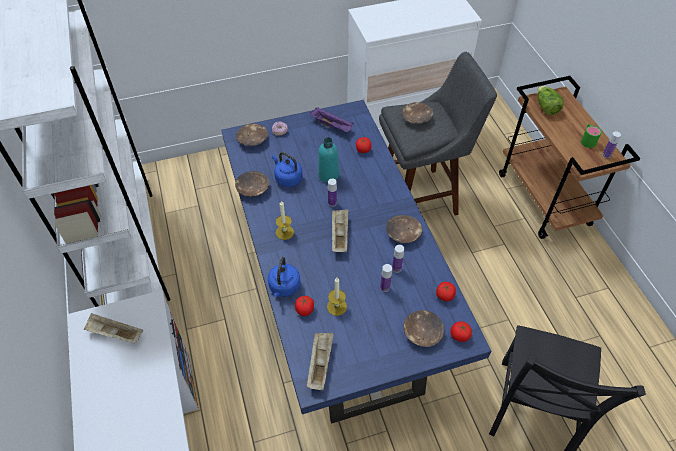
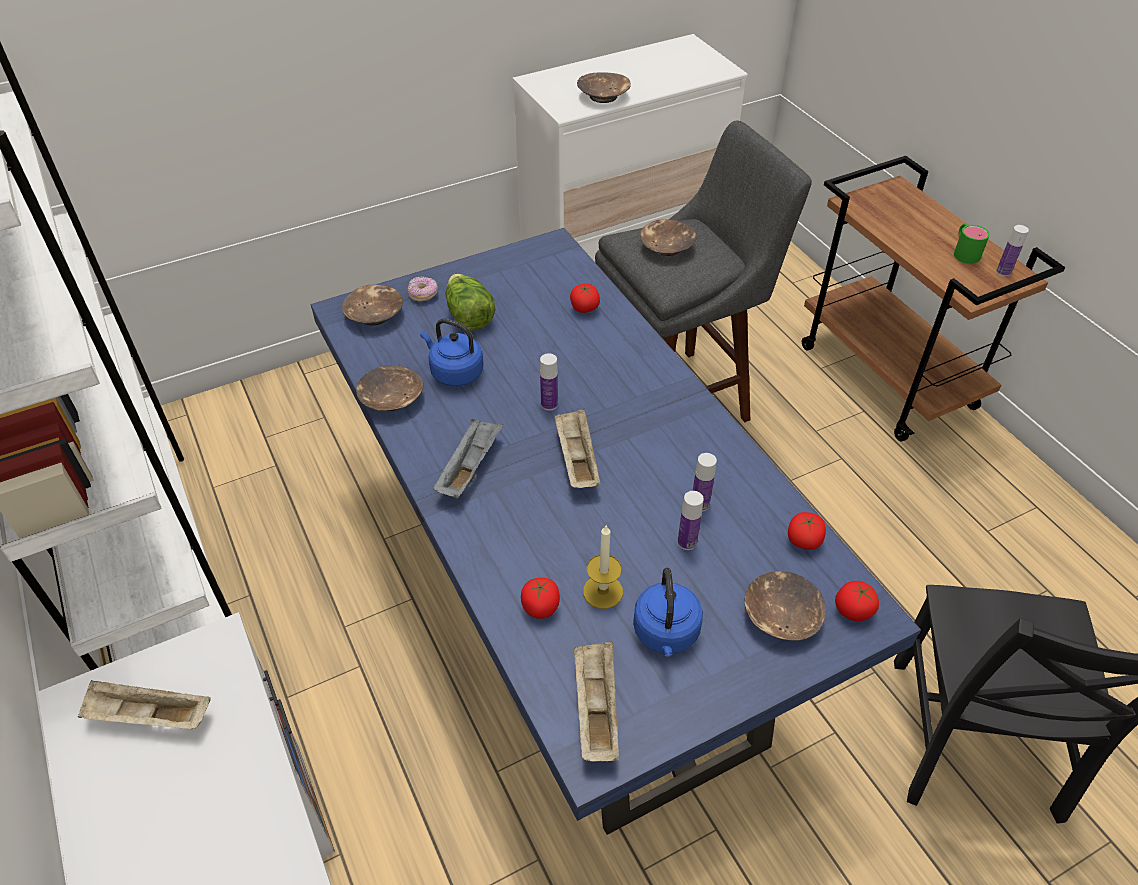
camera: 10 degrees left, 5 degrees down
blue kettle [268,257,300,297] -> blue kettle moved to [633,568,703,656]
candle [276,201,294,240] -> grey tray [433,419,503,498]
purple tray [310,107,354,133] -> none
turquoise bottle [318,137,339,183] -> none
brown bowl [386,215,422,243] -> brown bowl moved to [577,72,631,103]
lettuce [537,86,564,115] -> lettuce moved to [446,274,496,330]

